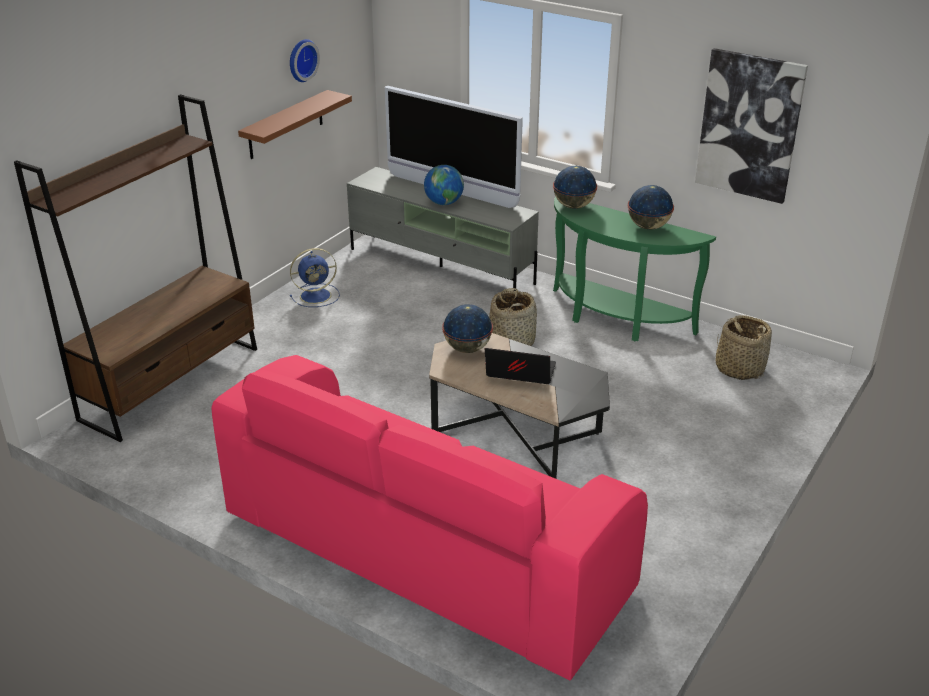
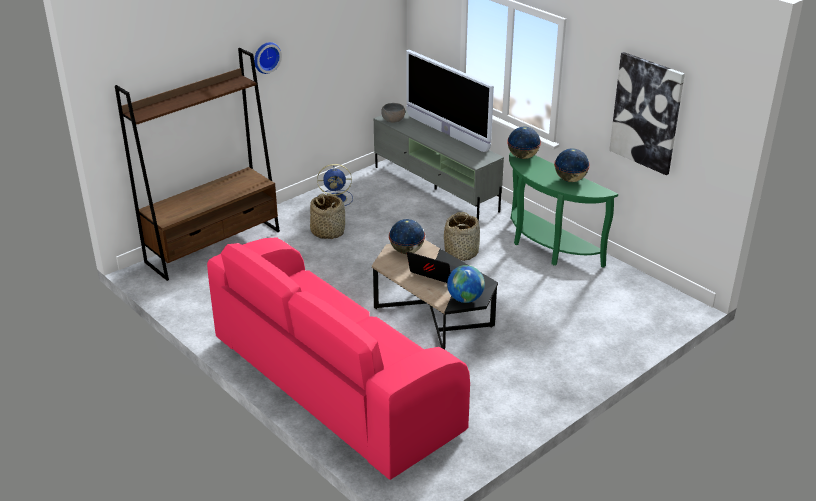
camera: 15 degrees right, 0 degrees up
brown shelf [238,90,352,159] -> none
wall clock [290,39,320,82] -> wall clock moved to [254,42,282,74]
globe [424,165,464,205] -> globe moved to [447,265,485,303]
basket [715,315,772,380] -> basket moved to [310,194,345,239]
none -> grey bowl [381,103,405,123]

